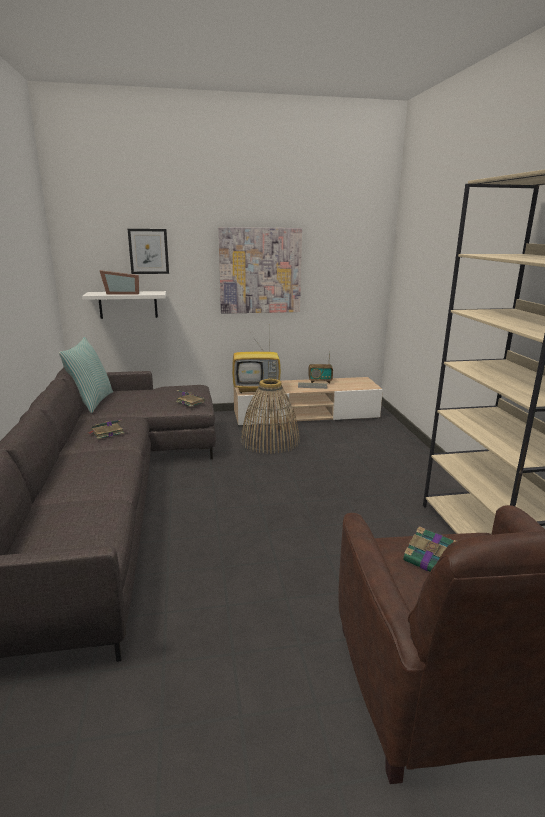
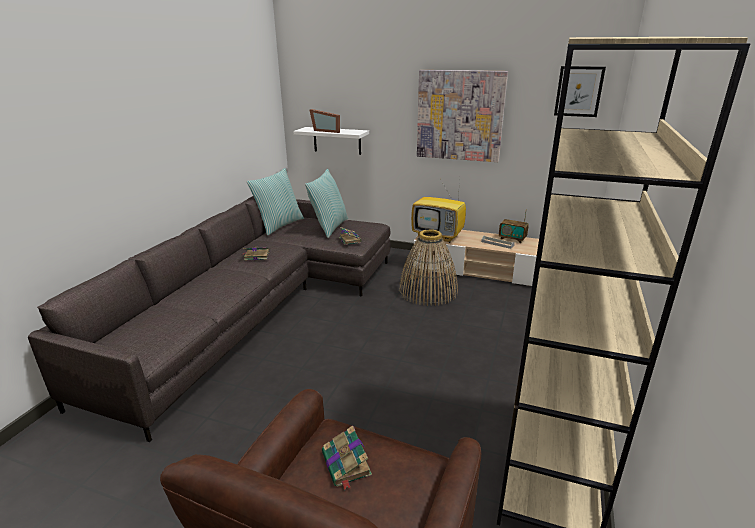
camera: 30 degrees right, 5 degrees up
picture [128,229,169,274] -> picture moved to [554,66,606,117]
none -> pillow [305,169,348,238]

